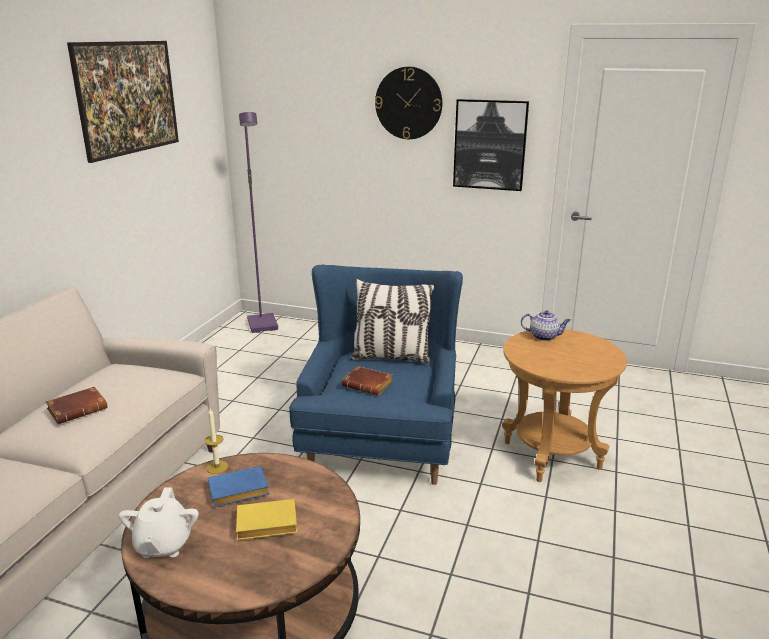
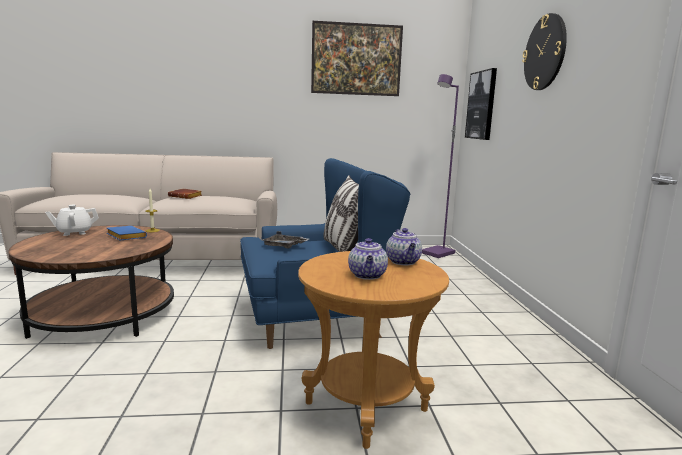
camera: 65 degrees right, 10 degrees down
yellow book [236,499,297,540] -> none
brown book [341,366,393,396] -> grey tray [262,231,309,249]
picture [453,99,529,191] -> picture moved to [465,68,497,140]
none -> teapot [348,238,388,280]

